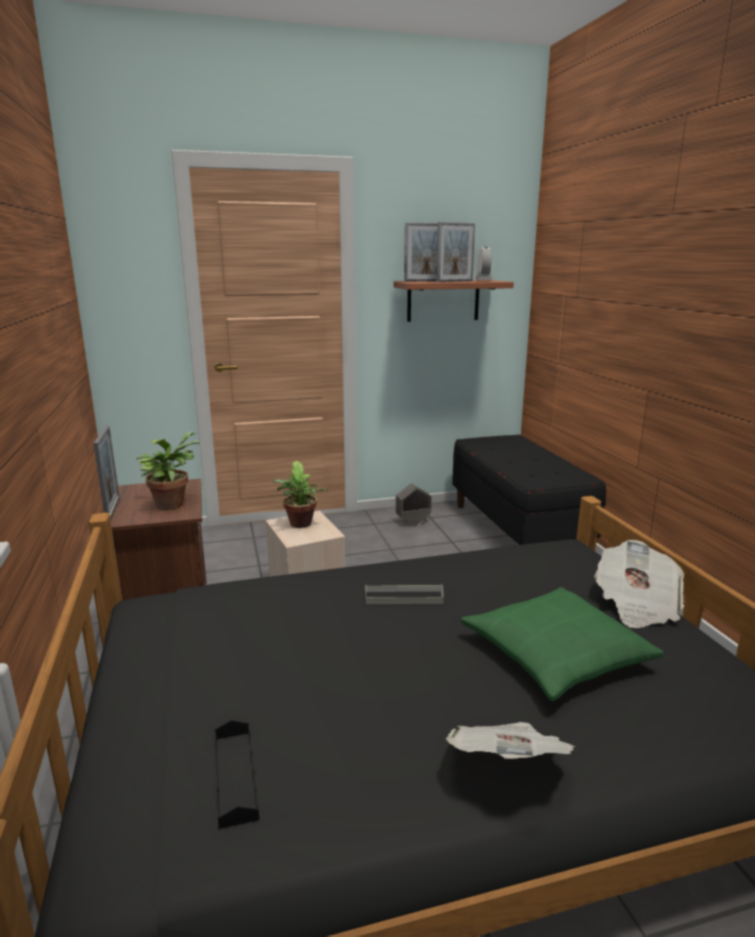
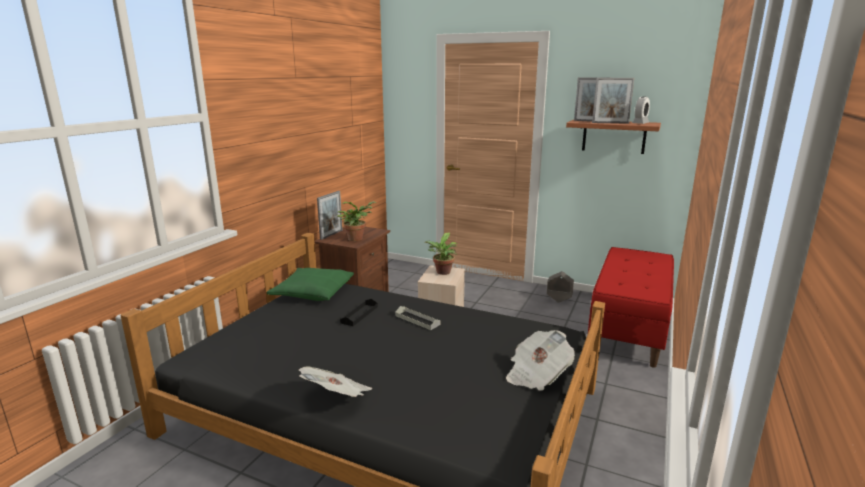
camera: 40 degrees right, 0 degrees up
black tray [215,720,259,829] -> black tray moved to [340,299,378,326]
black bench [452,435,606,545] -> red bench [588,247,674,368]
green pillow [461,587,664,701] -> green pillow moved to [267,268,354,301]

